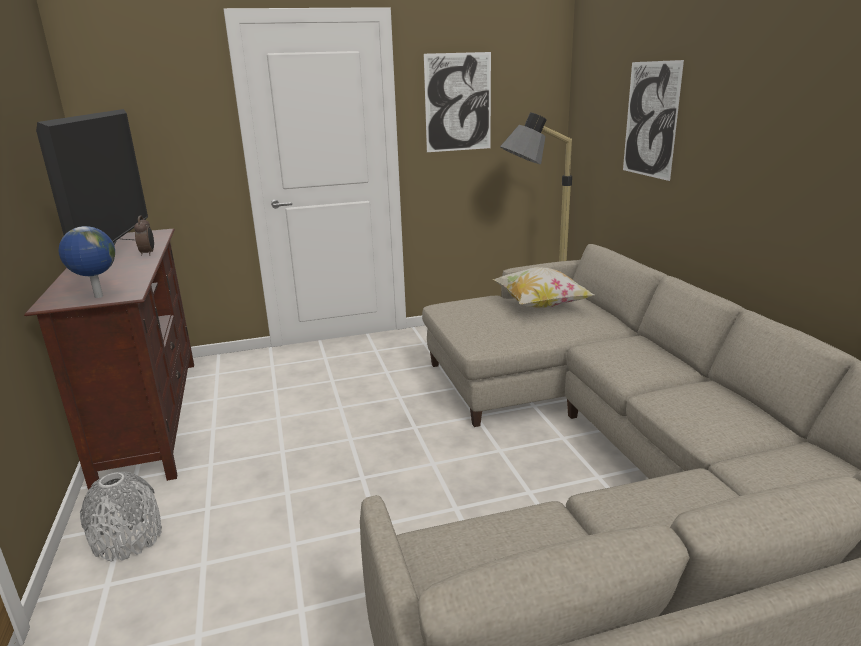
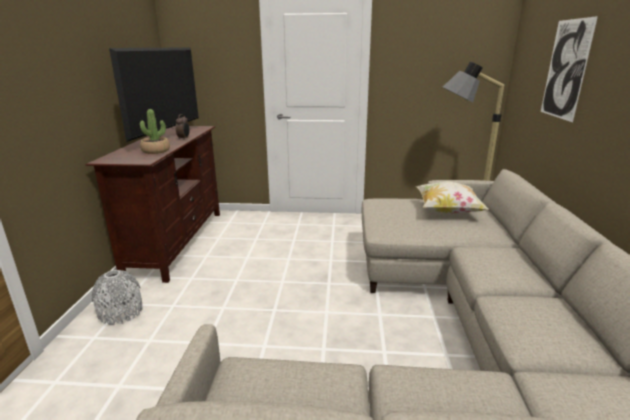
camera: 20 degrees right, 0 degrees up
globe [59,226,115,298] -> none
picture [424,52,491,152] -> none
none -> potted plant [140,109,170,154]

